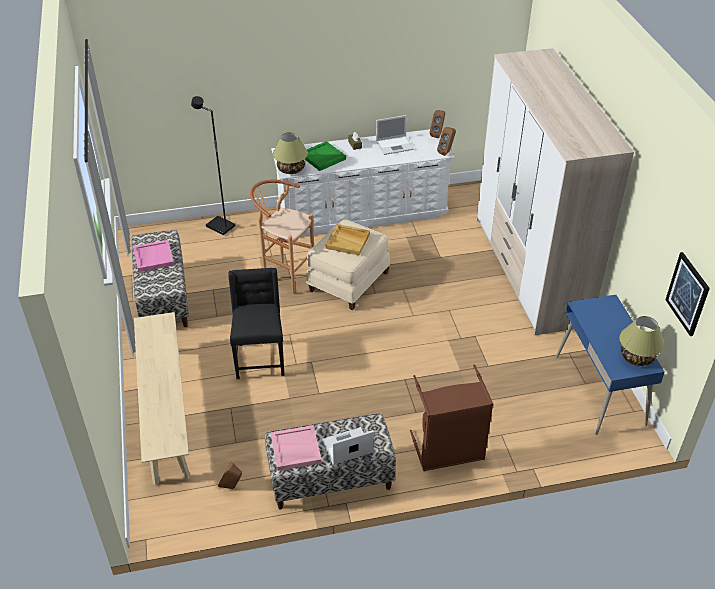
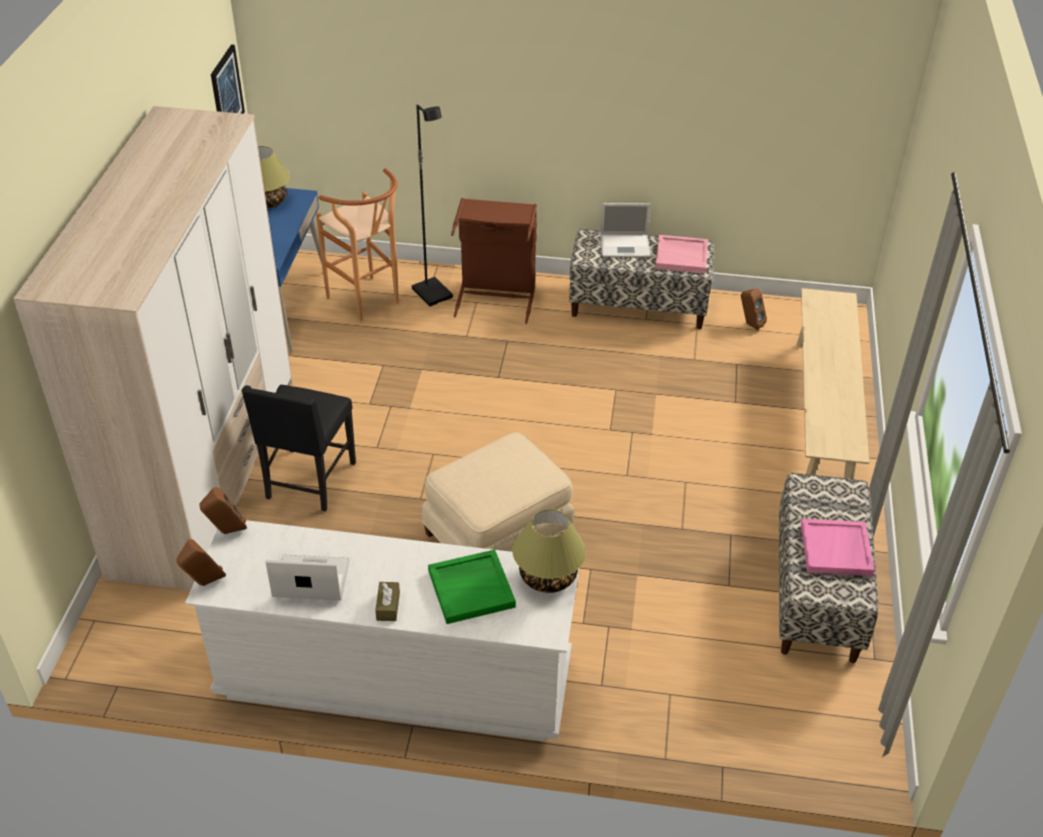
camera: 160 degrees left, 0 degrees up
black floor lamp [191,96,235,235] -> black floor lamp moved to [412,104,453,307]
black chair [228,268,285,379] -> black chair moved to [241,385,356,511]
brown stool [250,179,314,294] -> brown stool moved to [316,168,399,321]
beige tray [326,224,370,255] -> none

